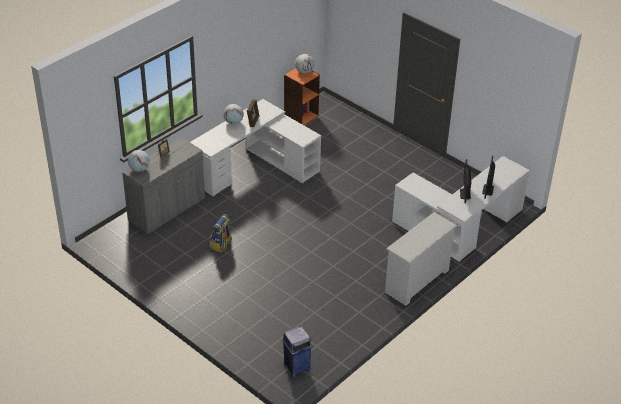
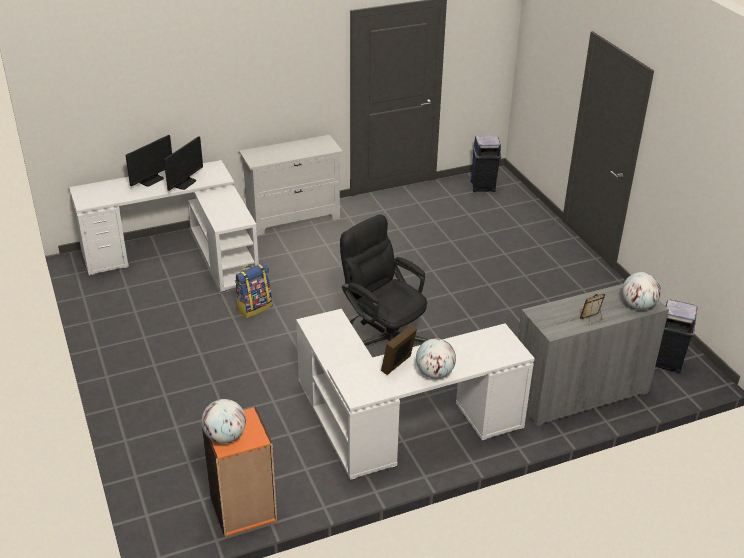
camera: 155 degrees left, 5 degrees down
backpack [211,214,232,252] -> backpack moved to [235,263,272,318]
none -> black office chair [340,214,428,345]
none -> blue trash can [655,300,697,373]

